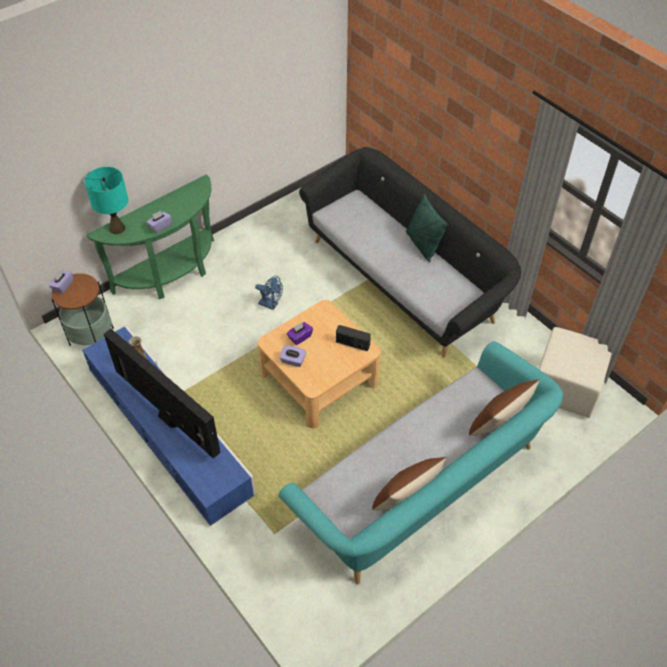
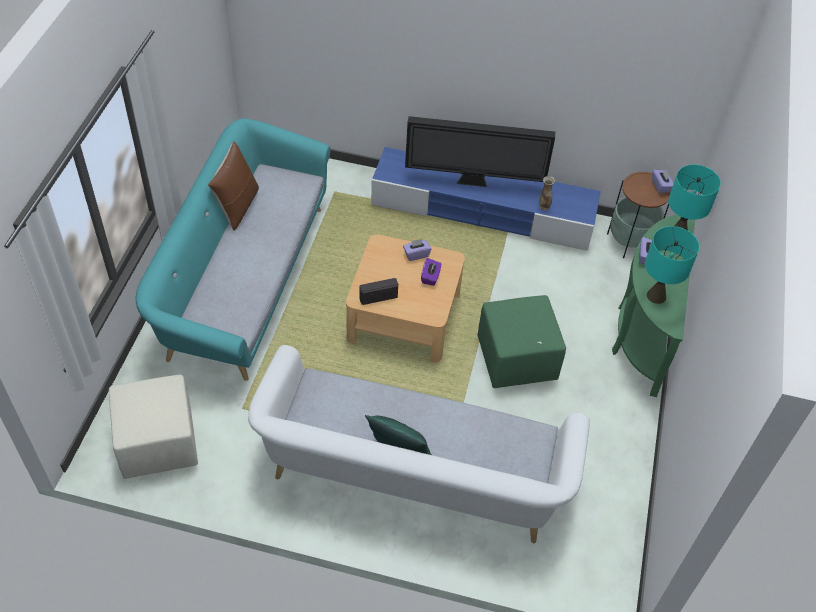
camera: 140 degrees right, 0 degrees up
blue fan [255,276,283,310] -> green ottoman [478,295,566,388]
black sofa [299,147,521,358] -> white sofa [248,345,590,543]
brown pillow [469,379,540,436] -> none
none -> turquoise table lamp [645,226,699,304]

